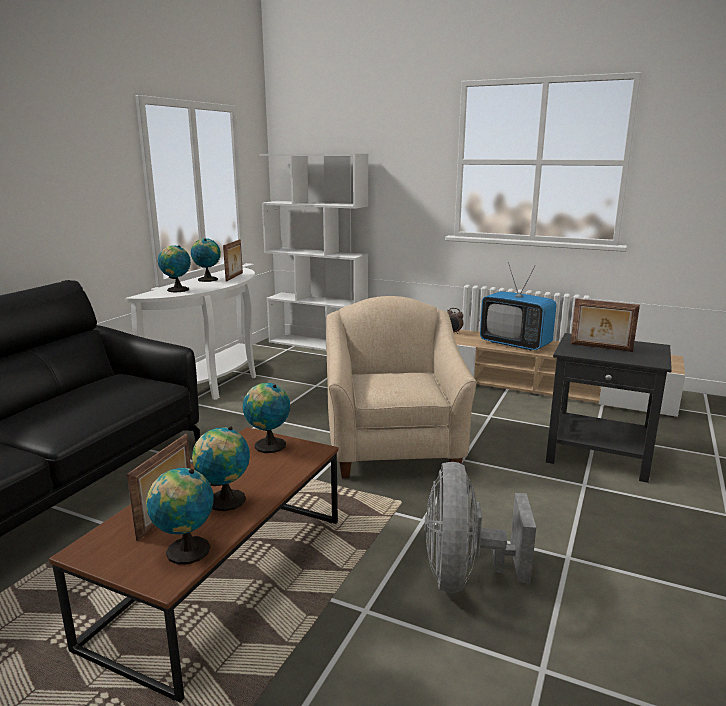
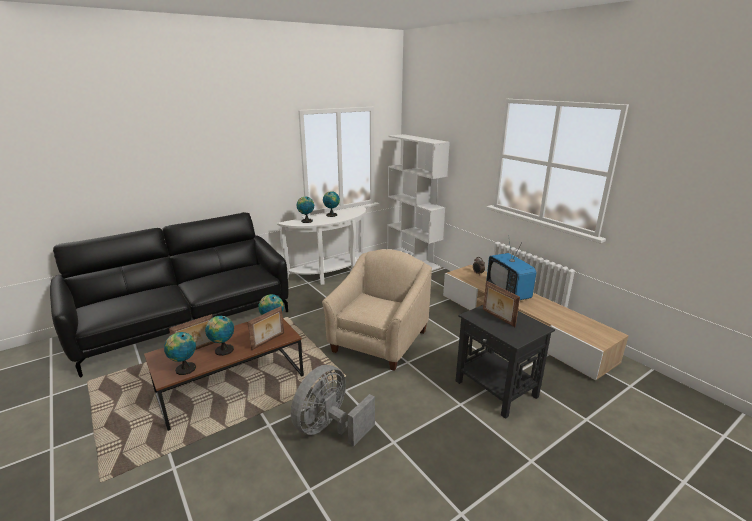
camera: 30 degrees right, 5 degrees up
picture frame [223,239,243,282] -> picture frame moved to [248,306,284,350]

